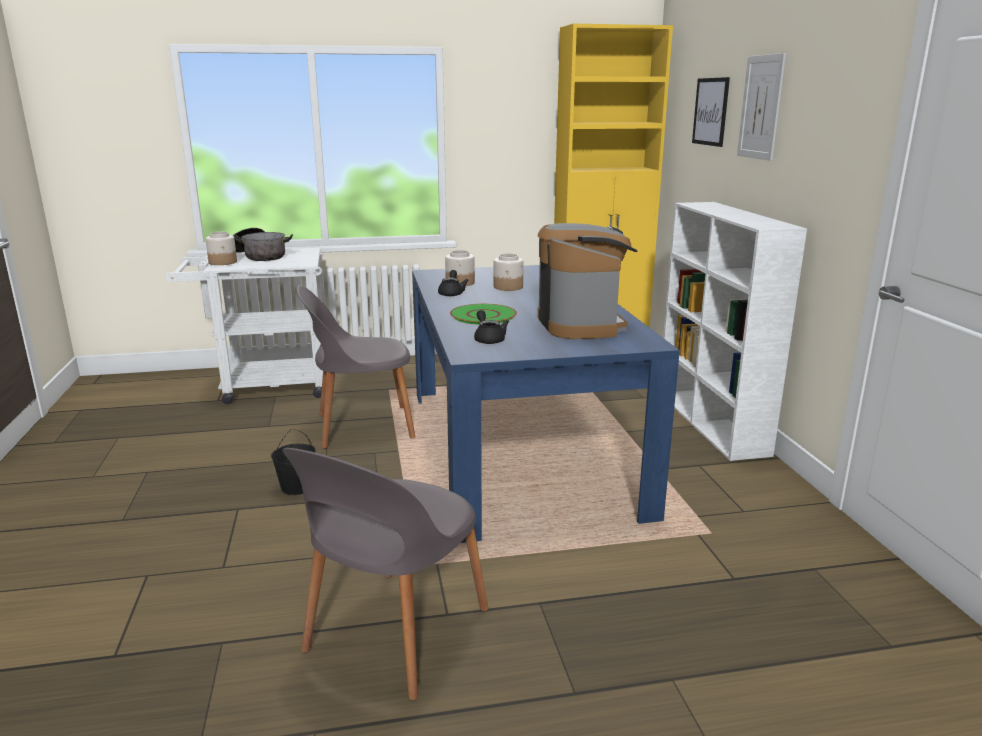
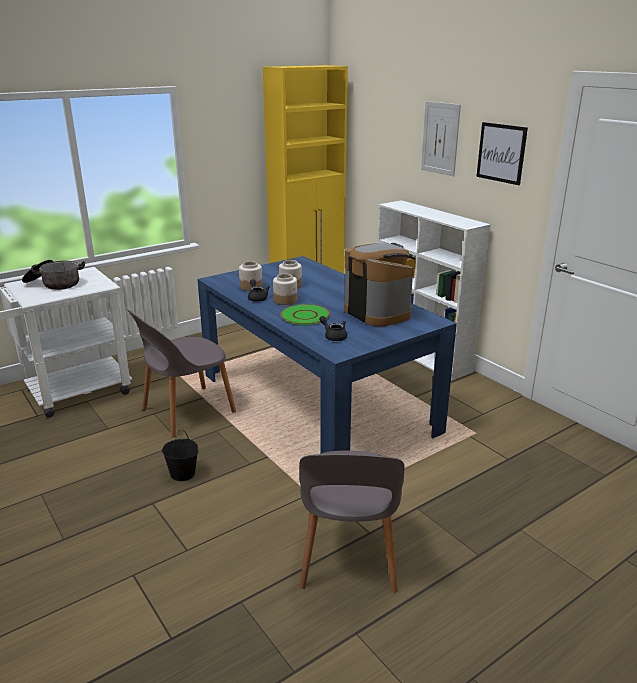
camera: 25 degrees left, 5 degrees up
jar [206,232,237,265] -> jar moved to [273,274,297,305]
picture [692,77,730,147] -> picture moved to [476,122,528,185]

